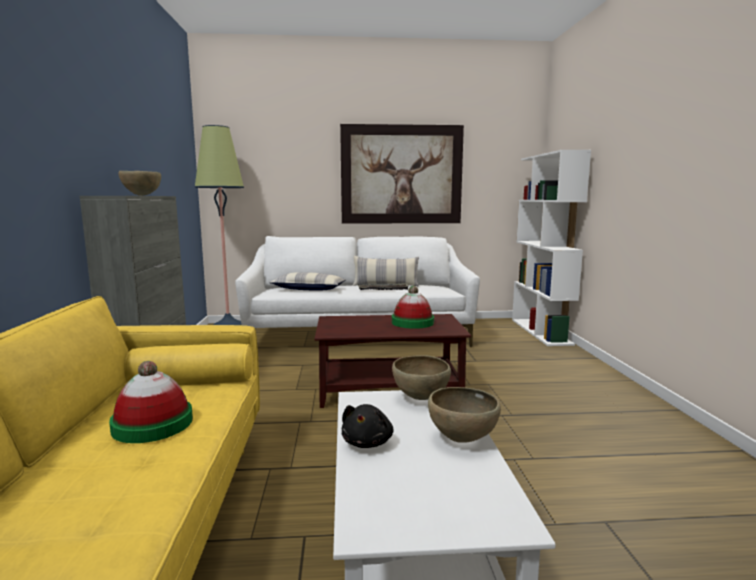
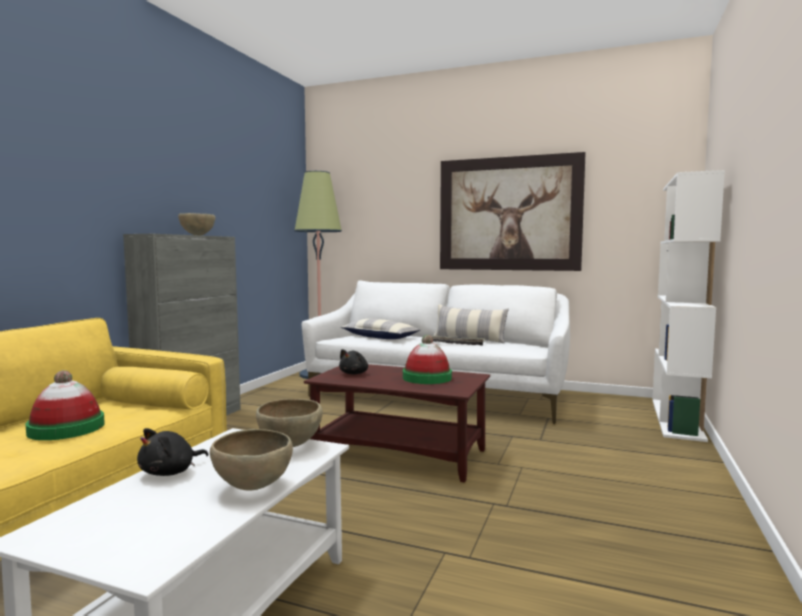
camera: 25 degrees right, 5 degrees down
none -> black plush toy [339,349,368,374]

